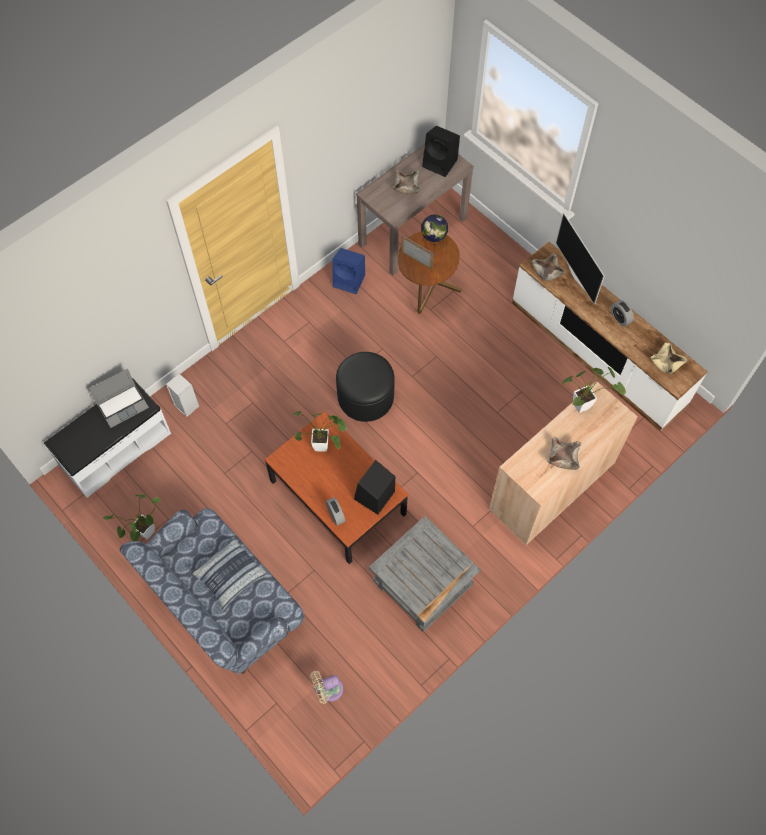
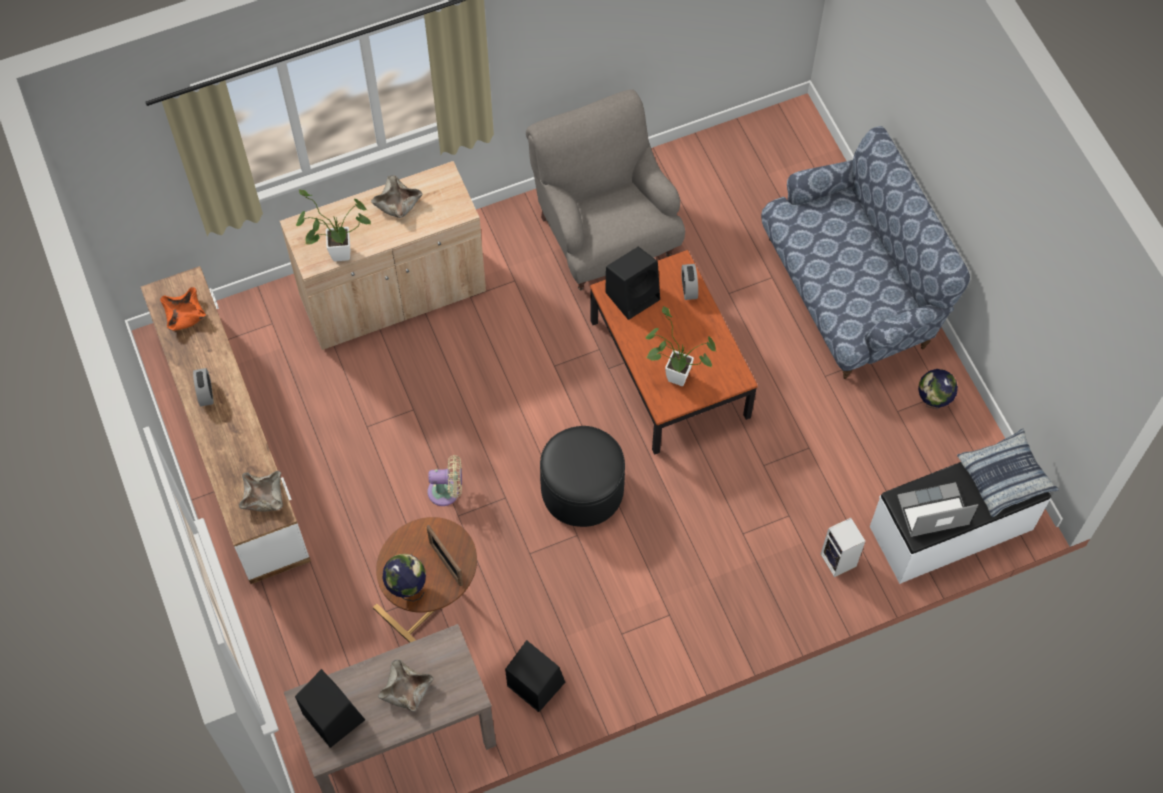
camera: 160 degrees left, 0 degrees up
potted plant [102,494,160,541] -> globe [918,369,958,409]
pillow [190,536,268,611] -> pillow moved to [957,429,1059,517]
beige fan [310,671,343,704] -> beige fan moved to [428,455,462,506]
blue speaker [332,248,365,294] -> black speaker [505,640,565,712]
grey side table [369,516,481,632] -> grey armchair [526,89,685,291]
television [556,213,605,305] -> none
beige bowl [651,342,687,374] -> orange bowl [160,287,206,331]

